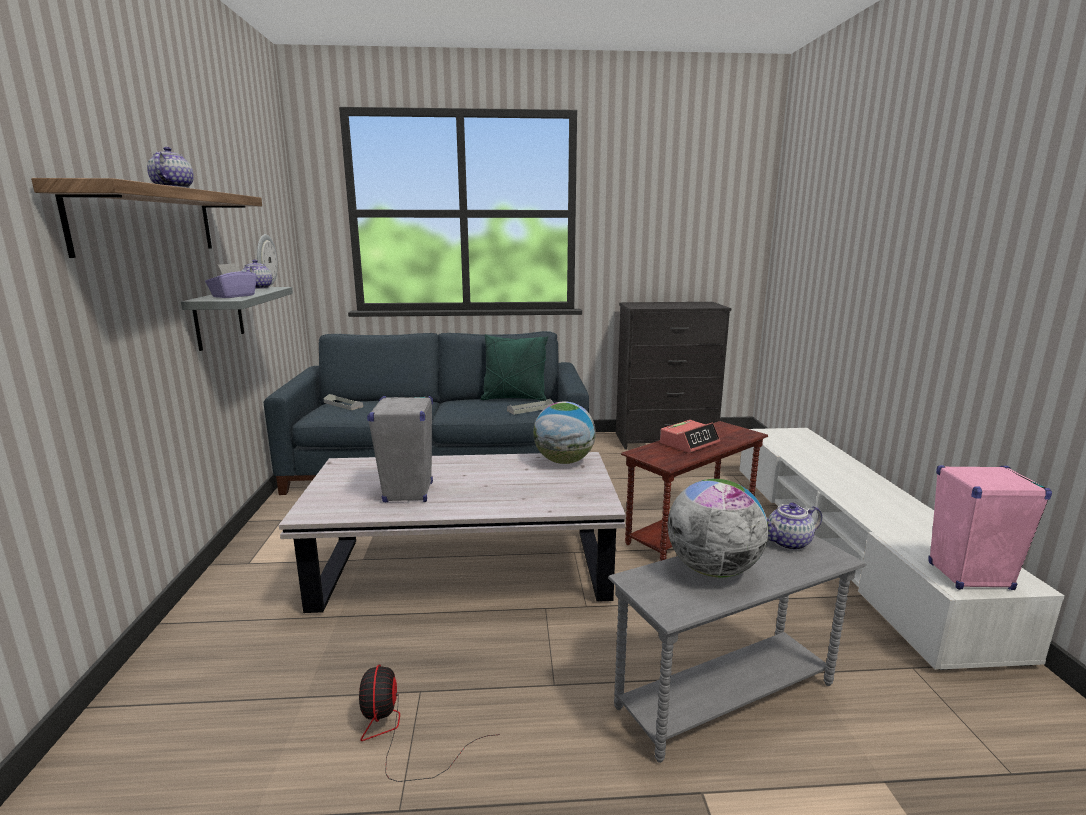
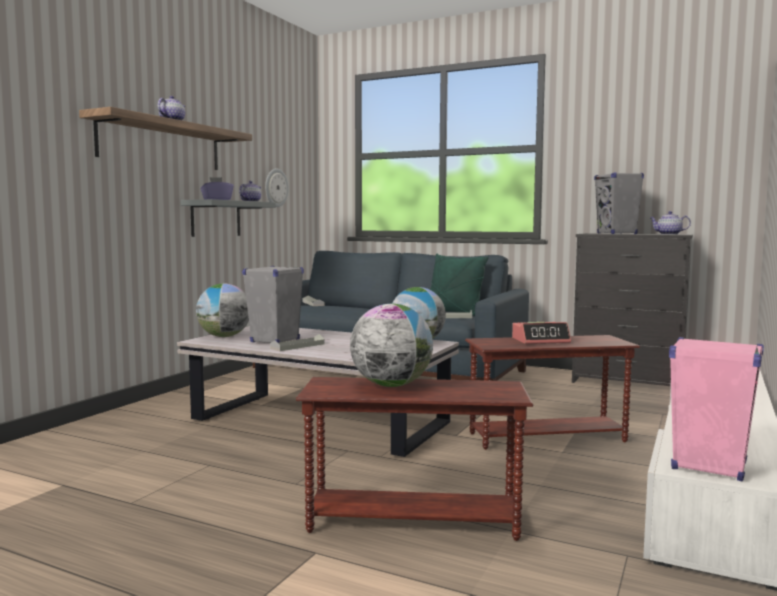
camera: 30 degrees right, 10 degrees down
fan [359,665,500,782] -> none
grey side table [608,535,866,763] -> brown side table [296,377,533,541]
teapot [767,503,822,550] -> teapot moved to [650,211,691,235]
none -> globe [196,283,249,337]
none -> grey tray [270,334,325,351]
none -> grey speaker [594,173,644,234]

